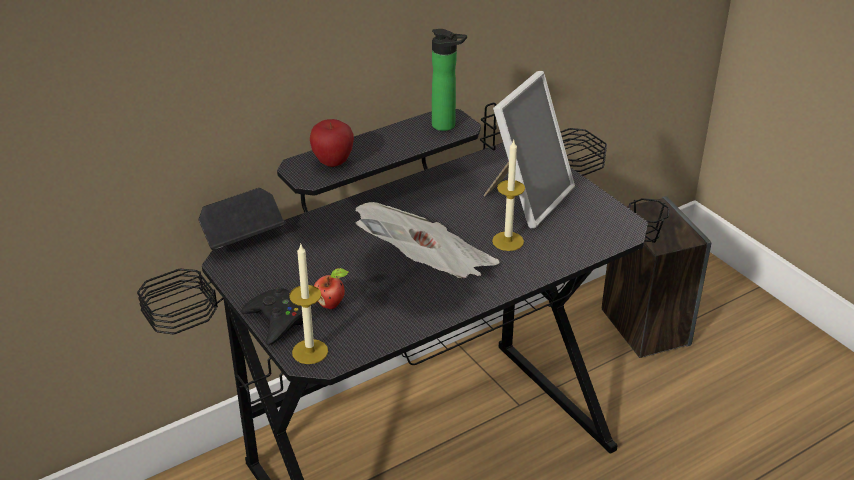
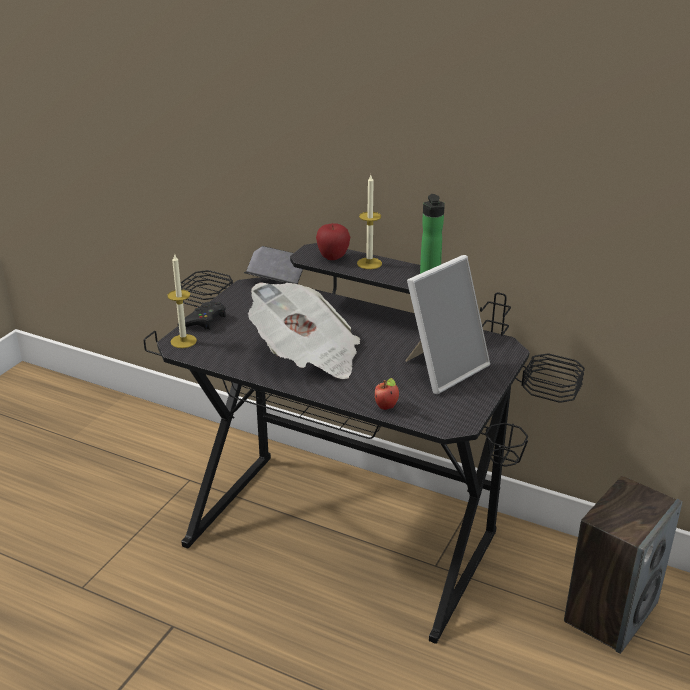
camera: 60 degrees right, 5 degrees down
apple [314,268,348,309] -> apple moved to [375,378,399,410]
picture frame [484,71,575,228] -> picture frame turned 45 degrees counterclockwise [405,255,490,394]
candle [492,140,525,251] -> candle moved to [357,175,382,269]

